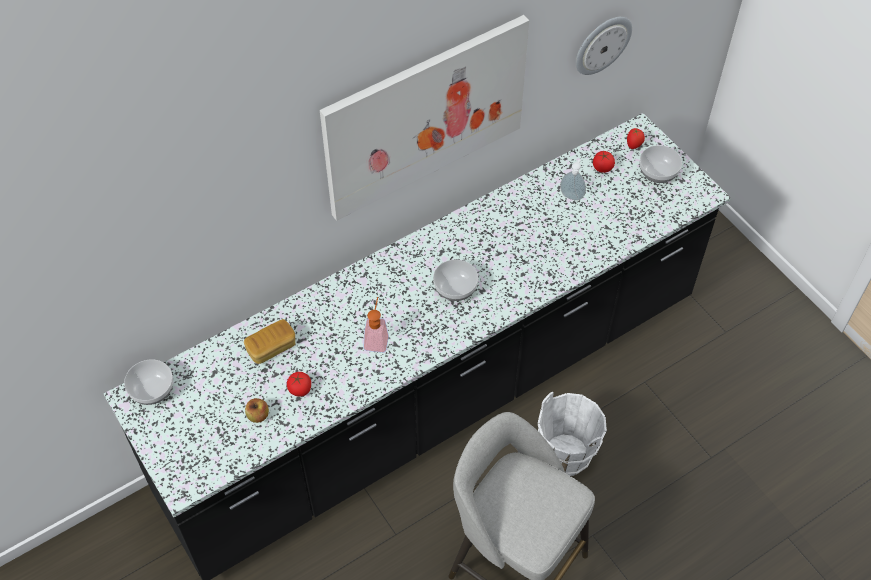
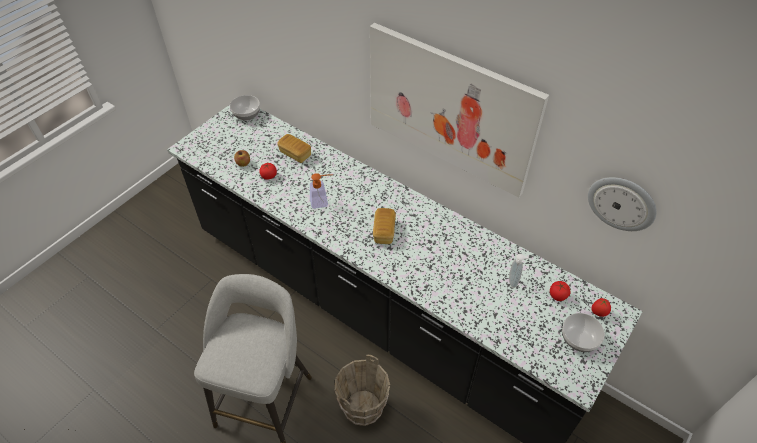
camera: 70 degrees right, 5 degrees down
bowl [433,259,478,301] -> bread [373,208,396,244]
white bucket [538,392,607,476] -> brown bucket [334,354,390,426]

